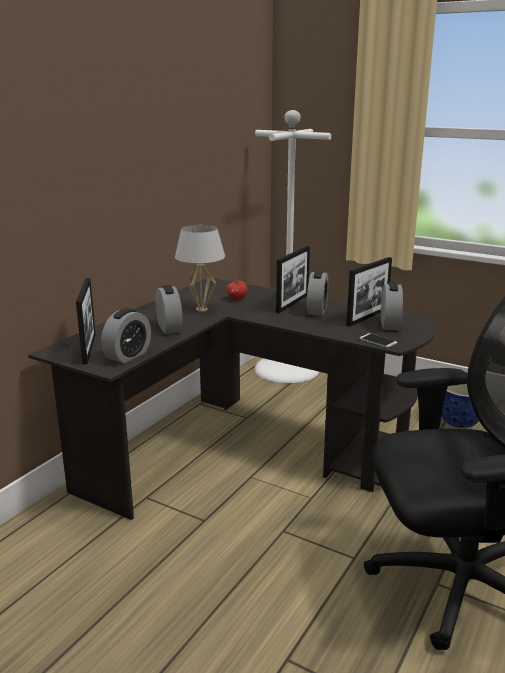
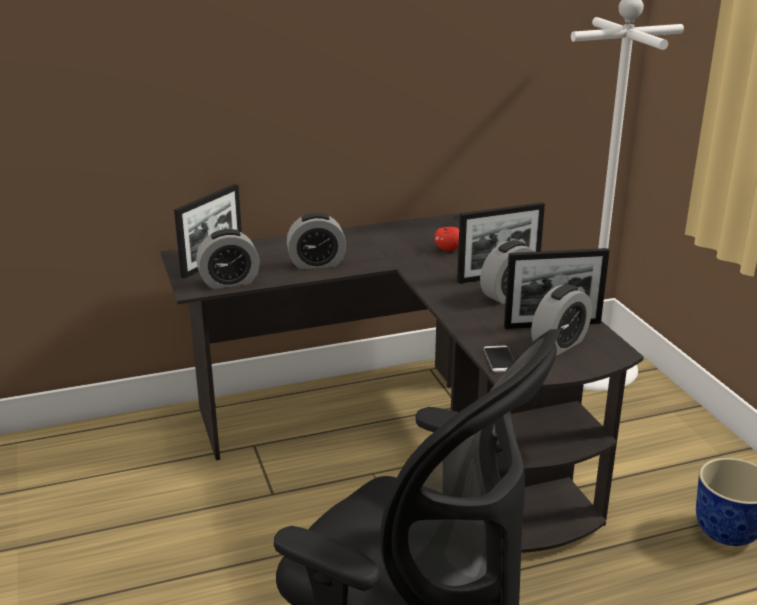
camera: 40 degrees right, 5 degrees up
alarm clock [155,285,183,334] -> alarm clock turned 60 degrees clockwise [287,213,346,269]
white table lamp [175,225,225,312] -> none

